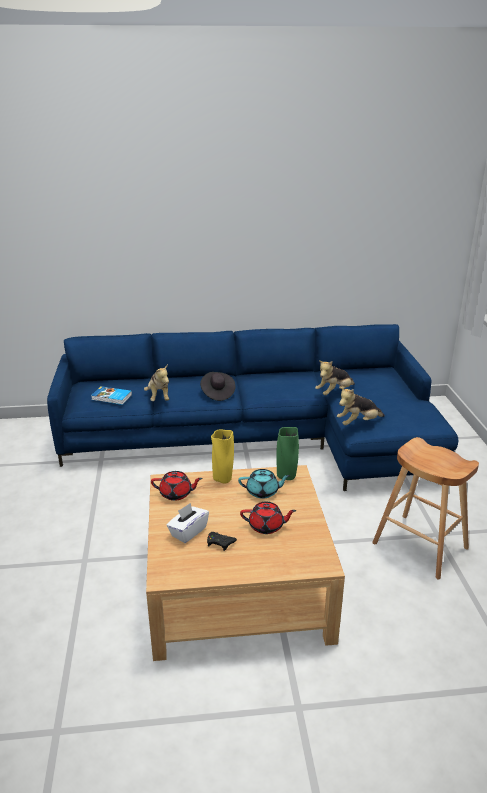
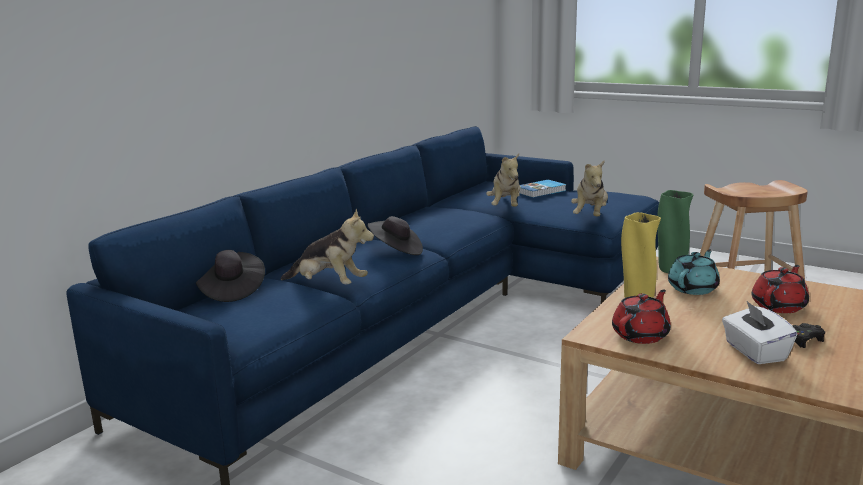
camera: 50 degrees left, 10 degrees down
book [91,386,132,405] -> book moved to [519,180,566,198]
none -> black hat [196,250,265,302]

